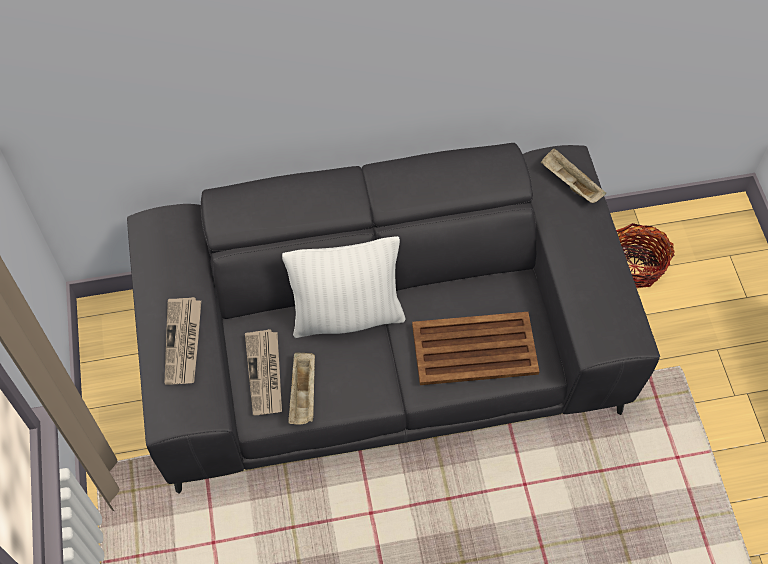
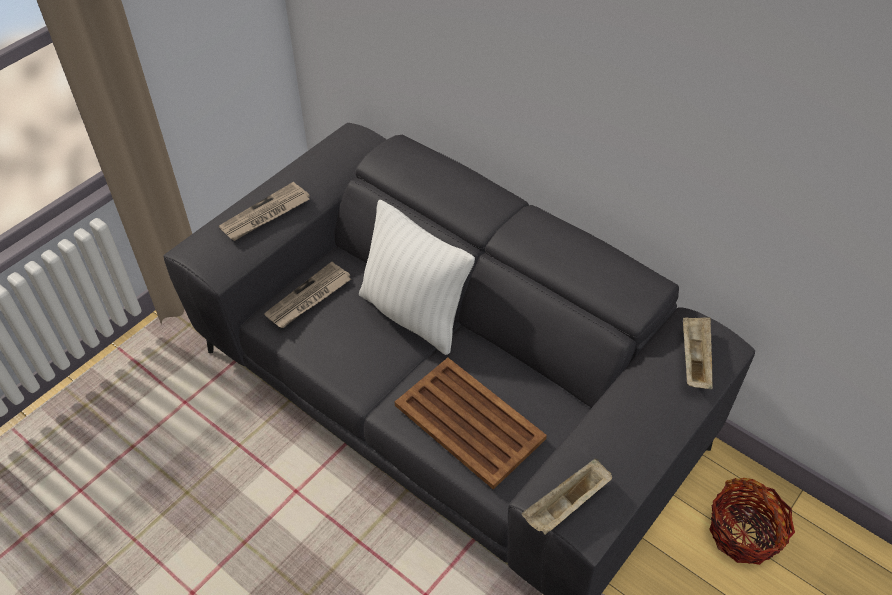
camera: 50 degrees right, 10 degrees down
beige tray [288,352,315,425] -> beige tray moved to [522,459,612,535]

